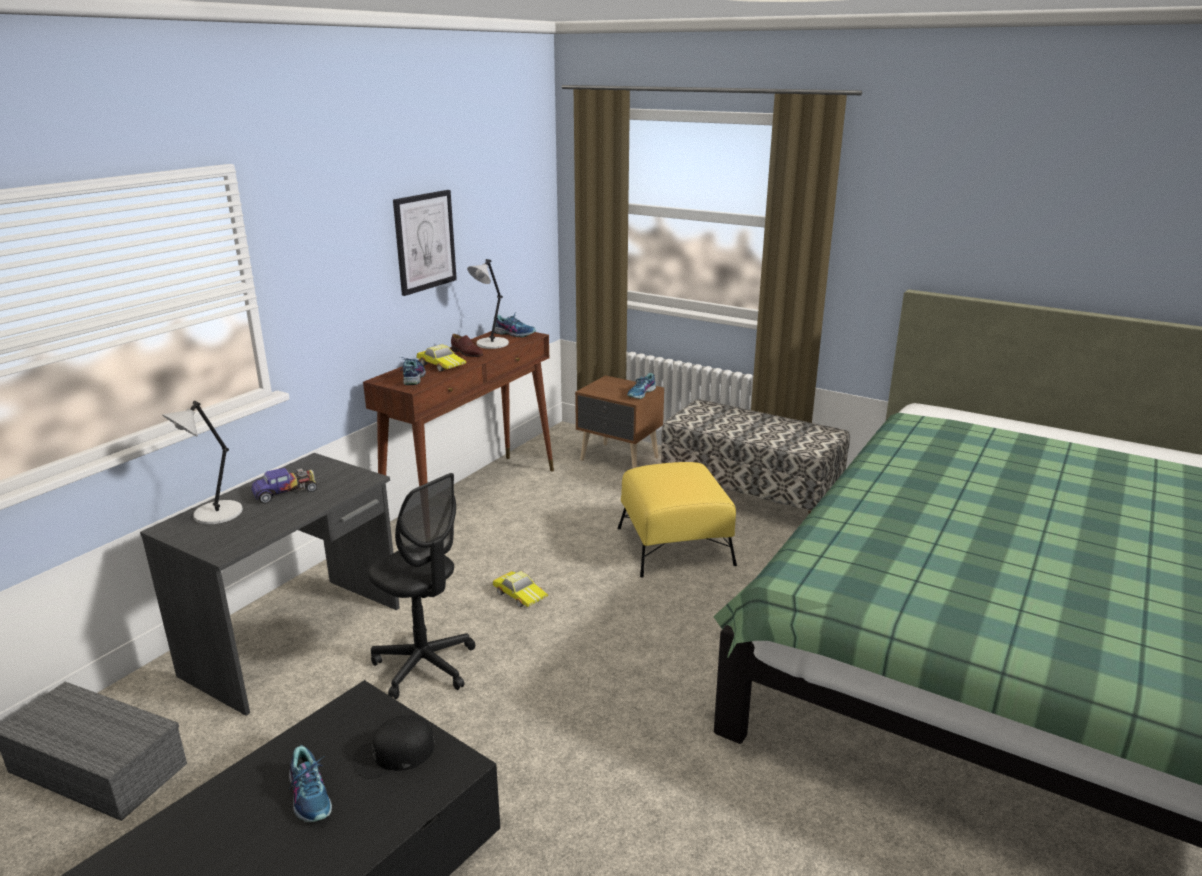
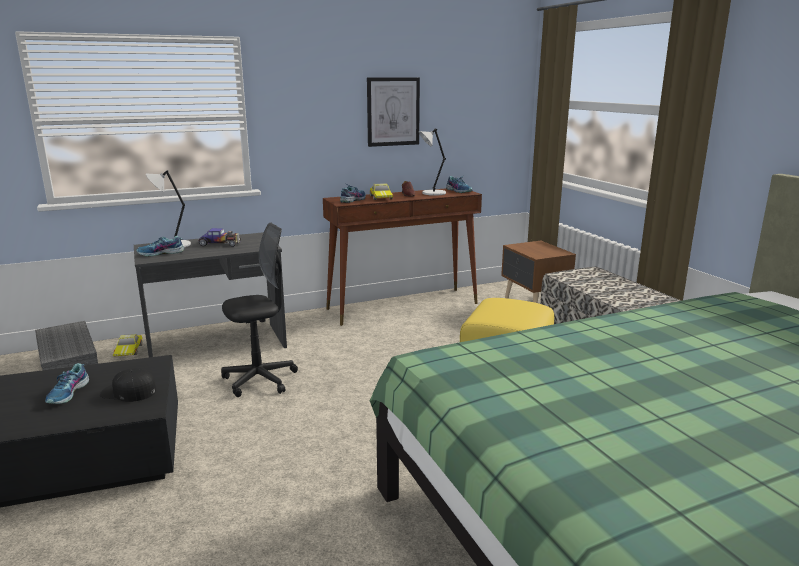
camera: 35 degrees right, 5 degrees down
black office chair [368,473,475,699] -> black office chair turned 105 degrees counterclockwise [221,223,298,397]
toy car [493,571,548,607] -> toy car moved to [113,334,143,356]
shoe [627,373,656,399] -> shoe moved to [136,236,184,257]

